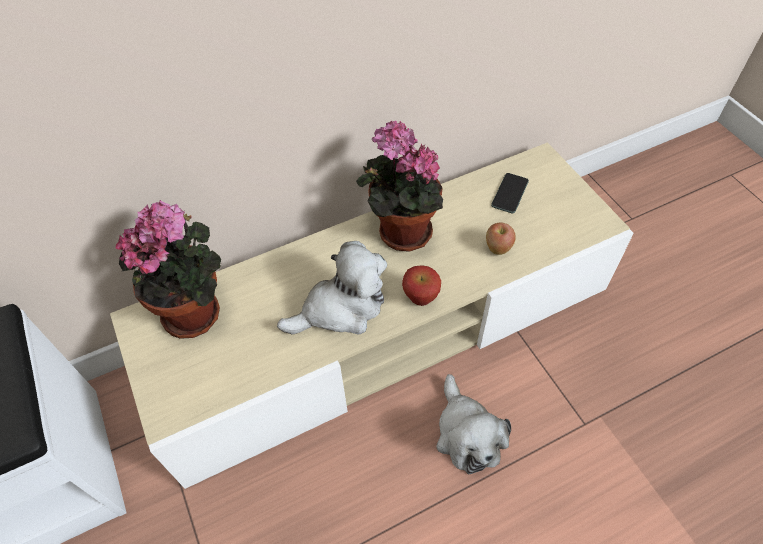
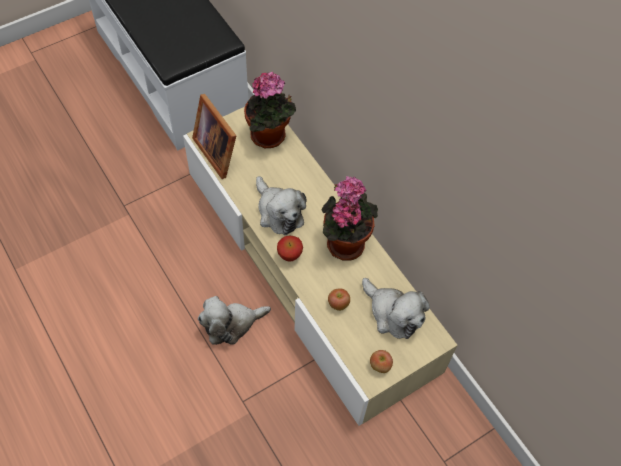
camera: 80 degrees right, 5 degrees up
phone [491,173,529,213] -> plush toy [362,278,430,339]
none -> picture frame [192,94,236,179]
none -> apple [370,350,393,373]

